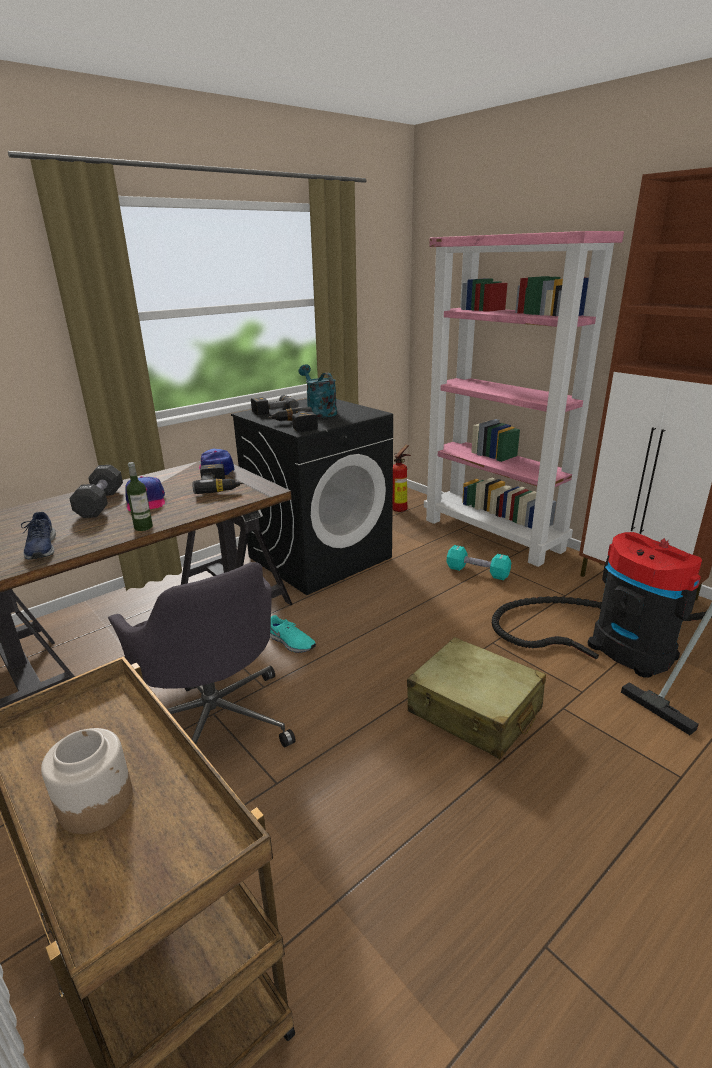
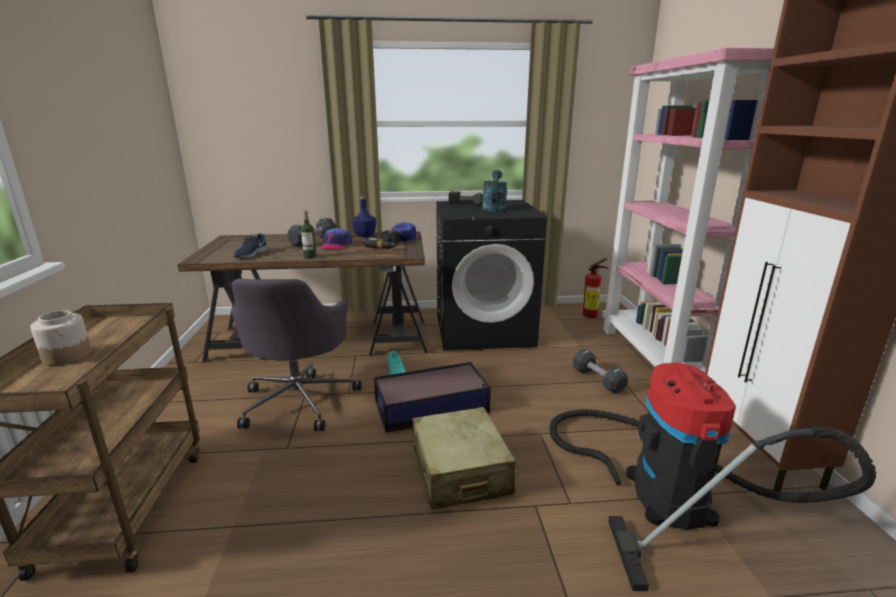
camera: 35 degrees right, 5 degrees down
power drill [268,407,318,432] -> none
turquoise dumbbell [446,545,511,580] -> black dumbbell [573,349,628,394]
none -> blue bottle [352,196,376,237]
none -> storage box [374,362,491,433]

